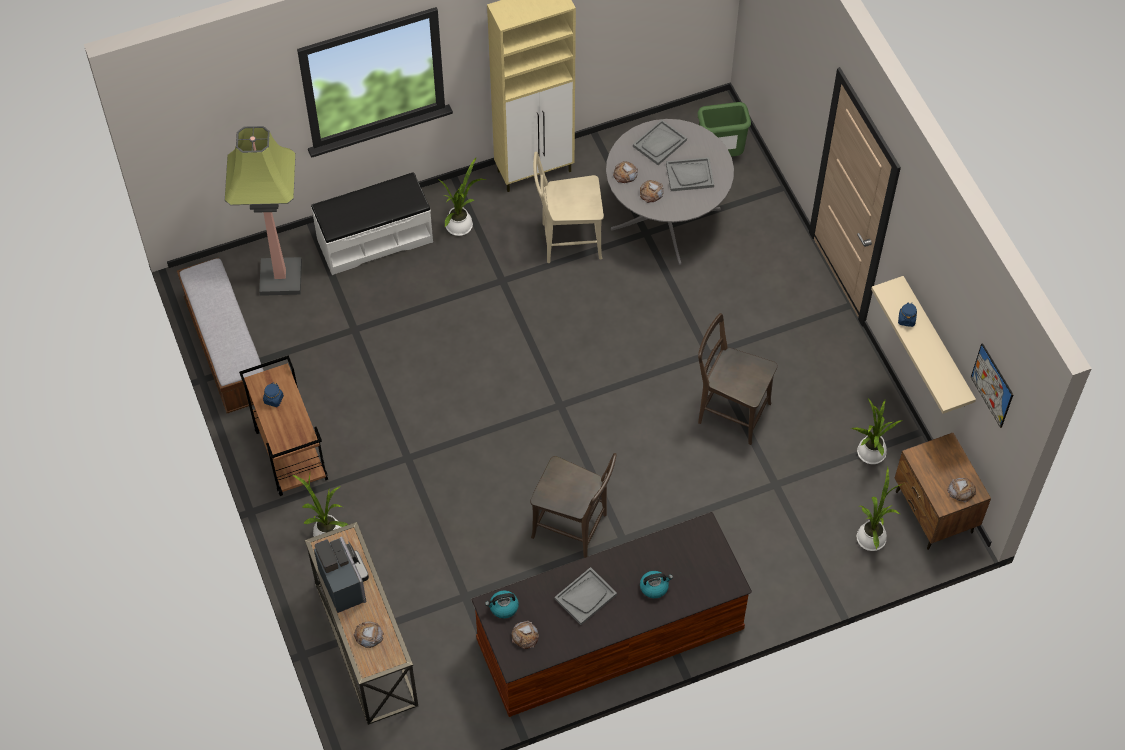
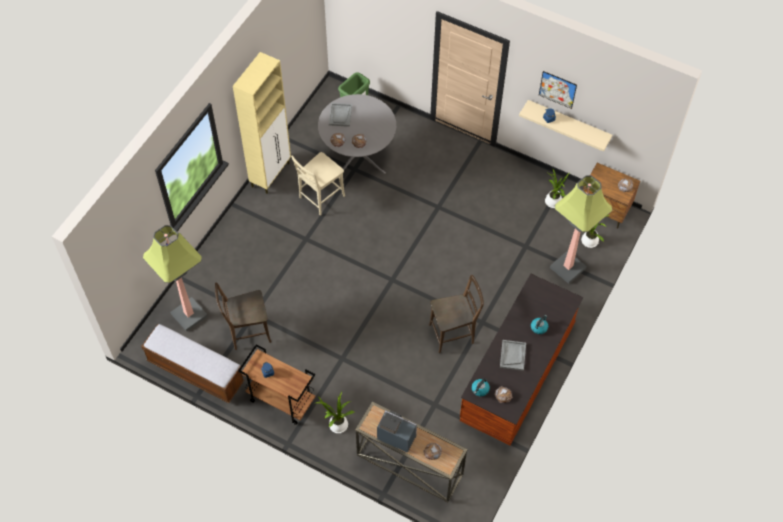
camera: 40 degrees left, 0 degrees up
white bench [311,172,433,275] -> none
potted plant [437,157,486,236] -> none
grey tray [666,157,714,191] -> none
brown chair [698,313,777,445] -> brown chair moved to [215,283,272,350]
picture [971,343,1013,428] -> picture moved to [539,71,577,109]
none -> floor lamp [550,175,612,284]

